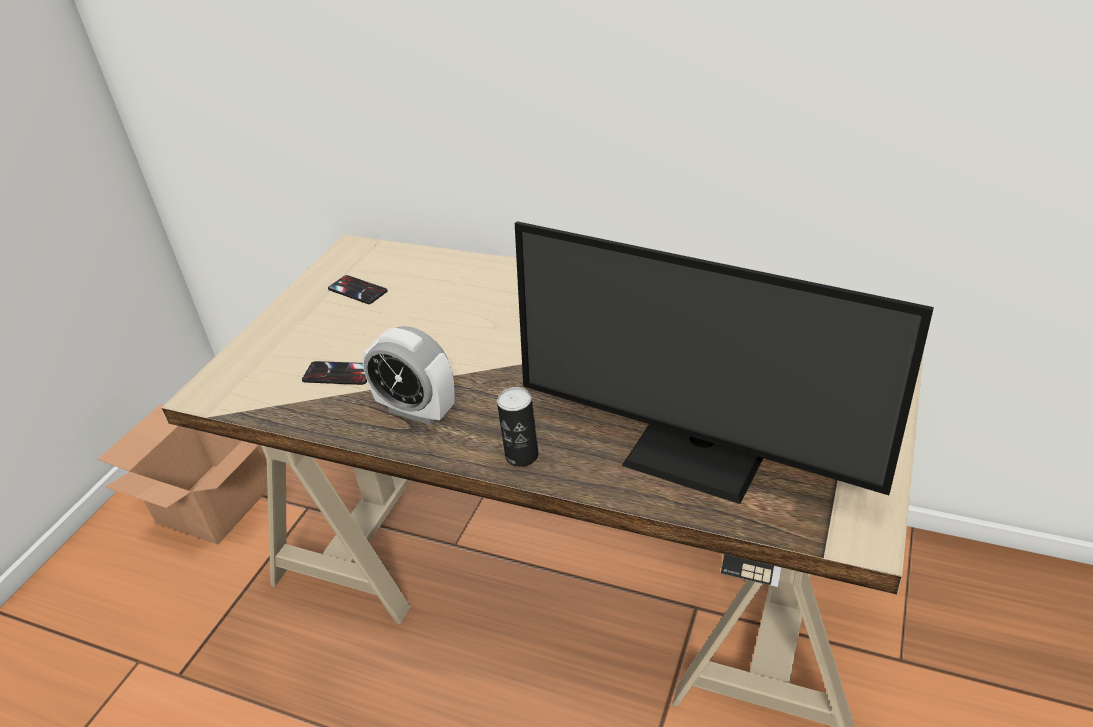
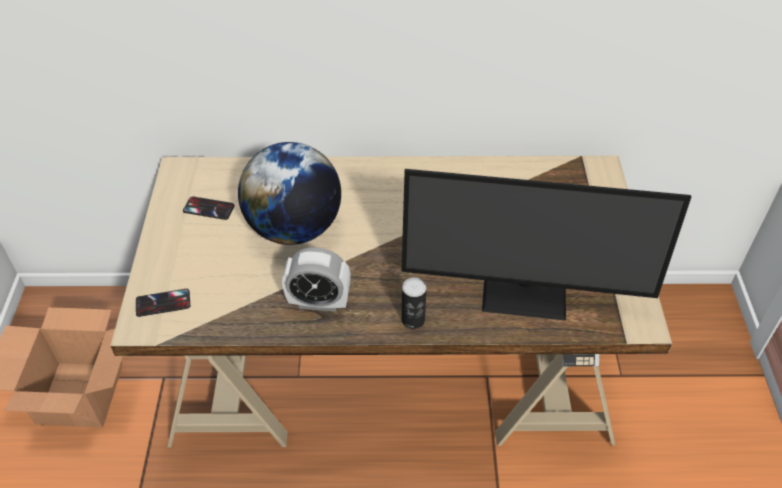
camera: 25 degrees left, 10 degrees up
phone [302,361,367,385] -> phone moved to [136,289,190,317]
none -> globe [238,142,341,245]

